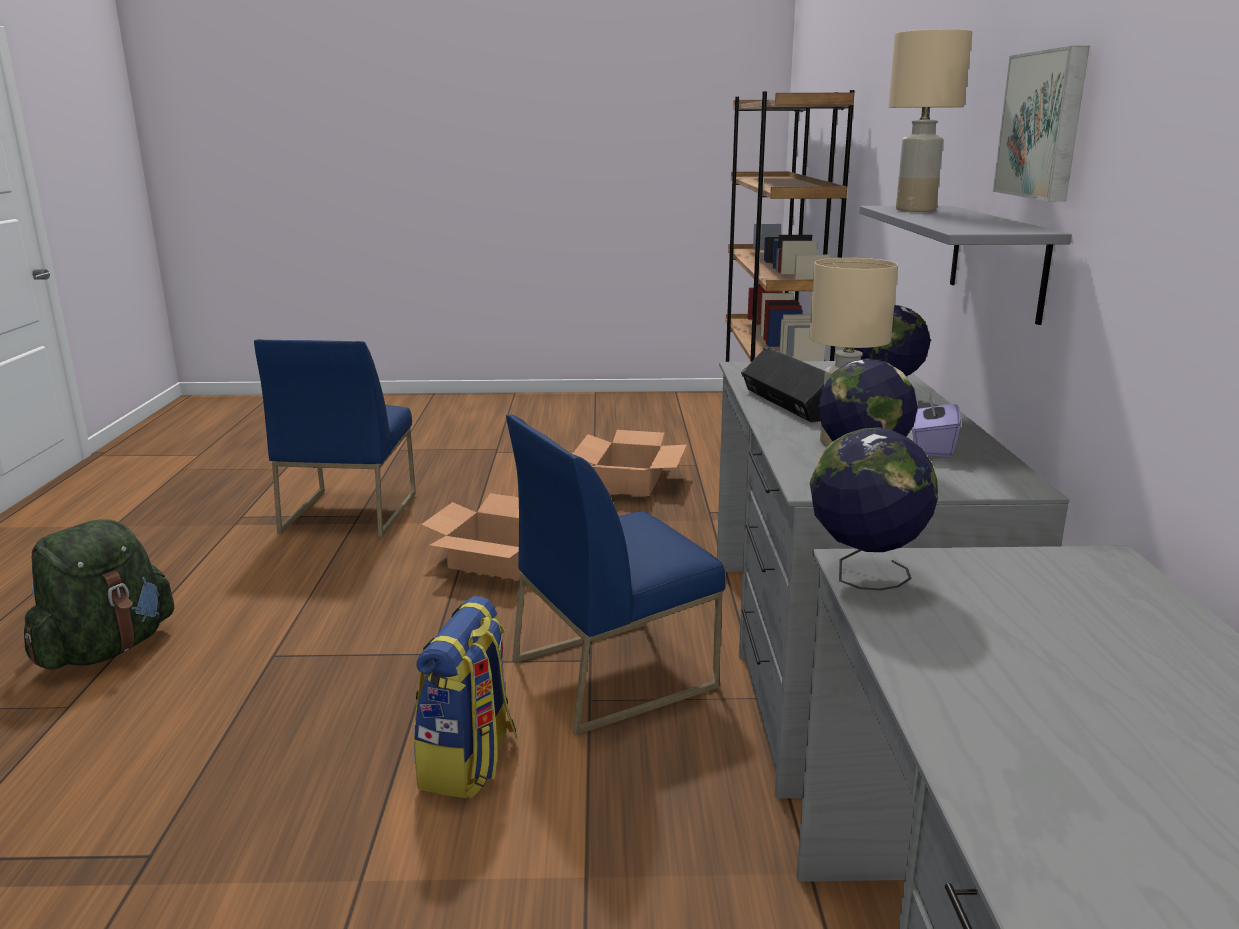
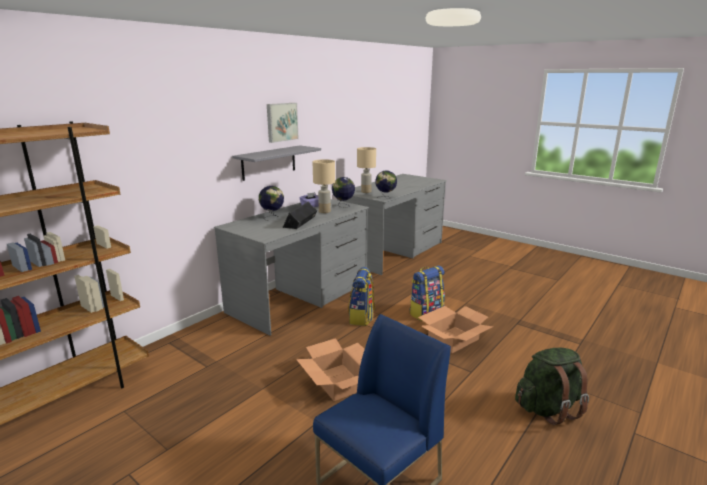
camera: 140 degrees left, 0 degrees up
blue chair [506,415,725,735] -> backpack [348,267,376,326]
cardboard box [573,430,687,496] -> cardboard box moved to [418,306,493,353]
beige table lamp [889,29,972,212] -> beige table lamp moved to [357,147,376,193]

